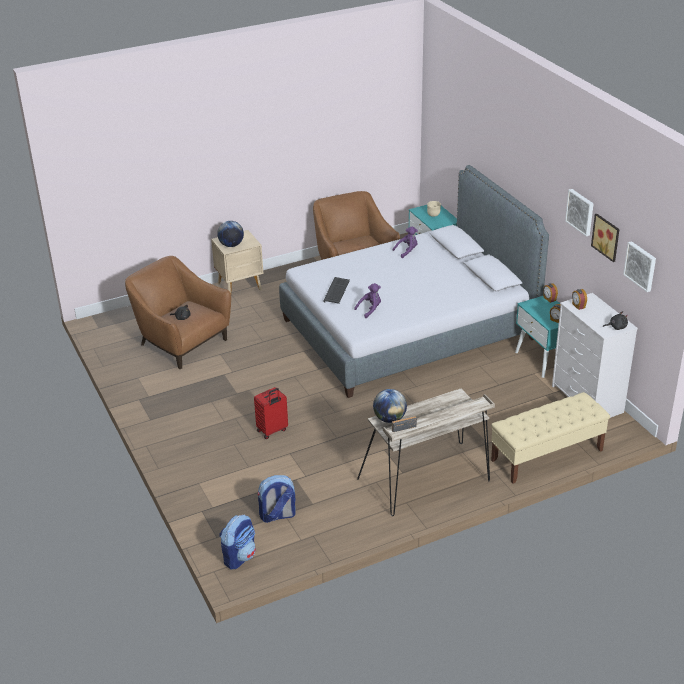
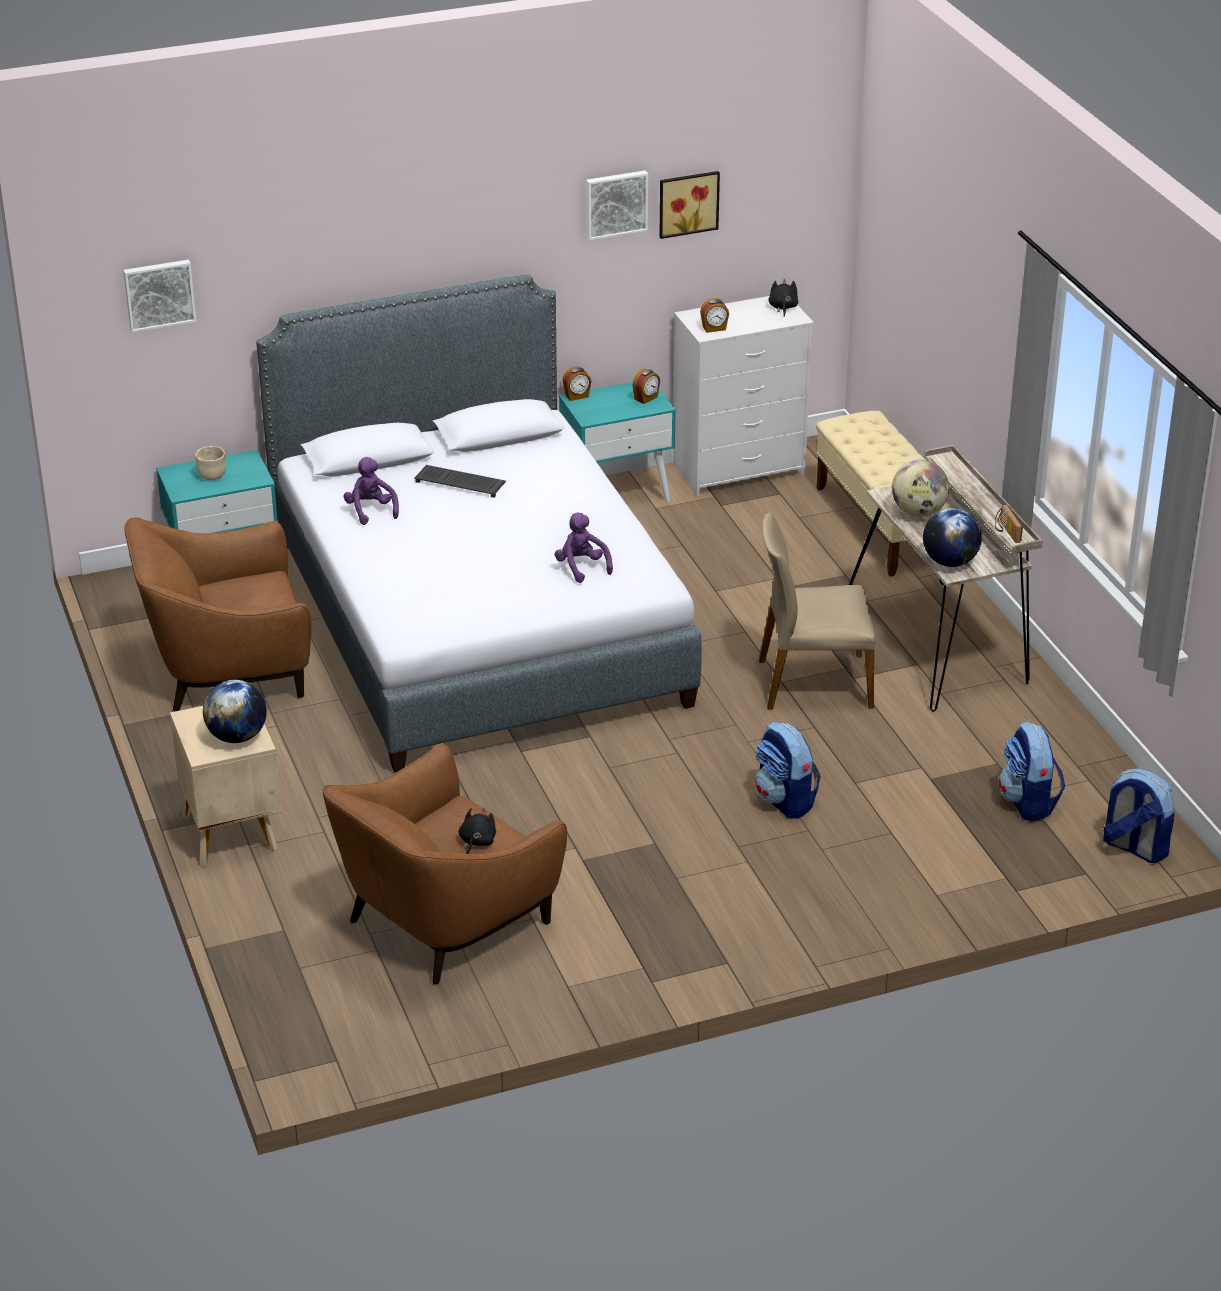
camera: 85 degrees left, 0 degrees up
red suitcase [254,387,288,439] -> backpack [755,721,821,819]
keyboard [323,277,350,304] -> keyboard moved to [414,465,506,498]
picture [623,241,656,292] -> picture moved to [123,260,196,332]
none -> beige chair [759,512,875,710]
none -> globe [892,459,949,517]

